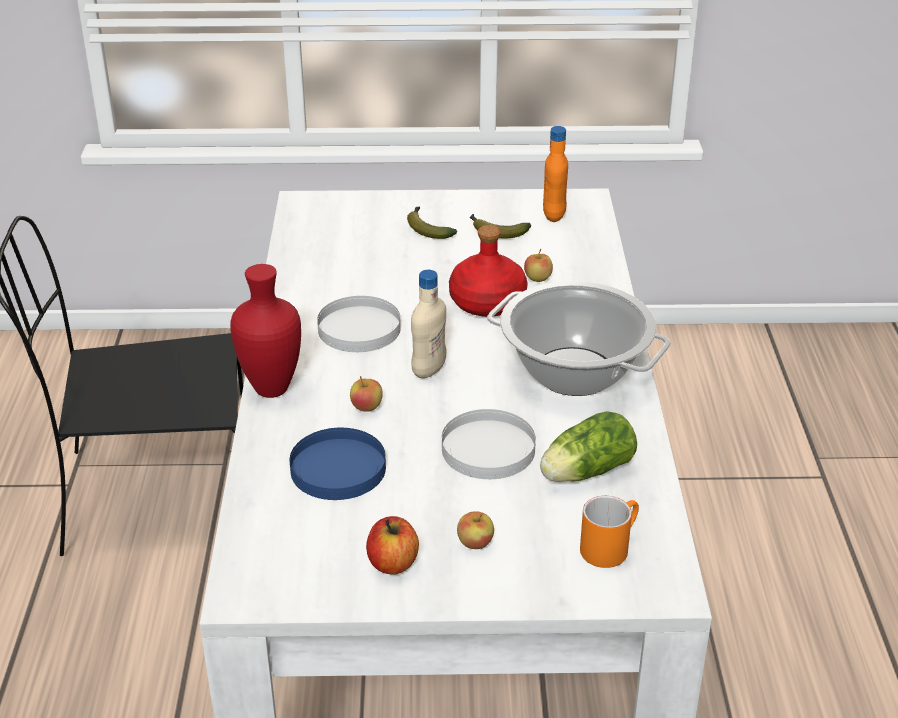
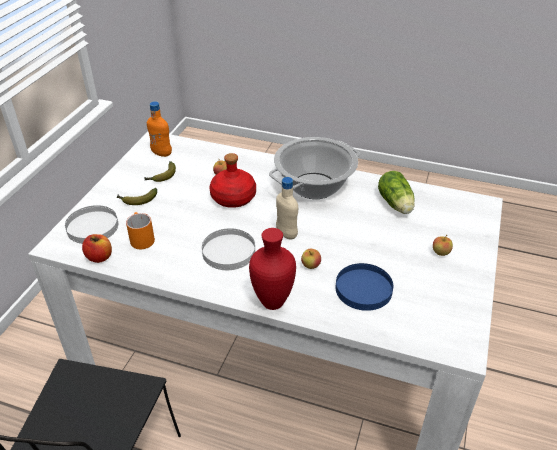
camera: 70 degrees left, 5 degrees up
apple [366,516,419,574] -> apple moved to [82,234,112,263]
white plate [442,409,536,479] -> white plate moved to [65,205,118,244]
orange mug [580,496,639,568] -> orange mug moved to [126,212,155,249]

